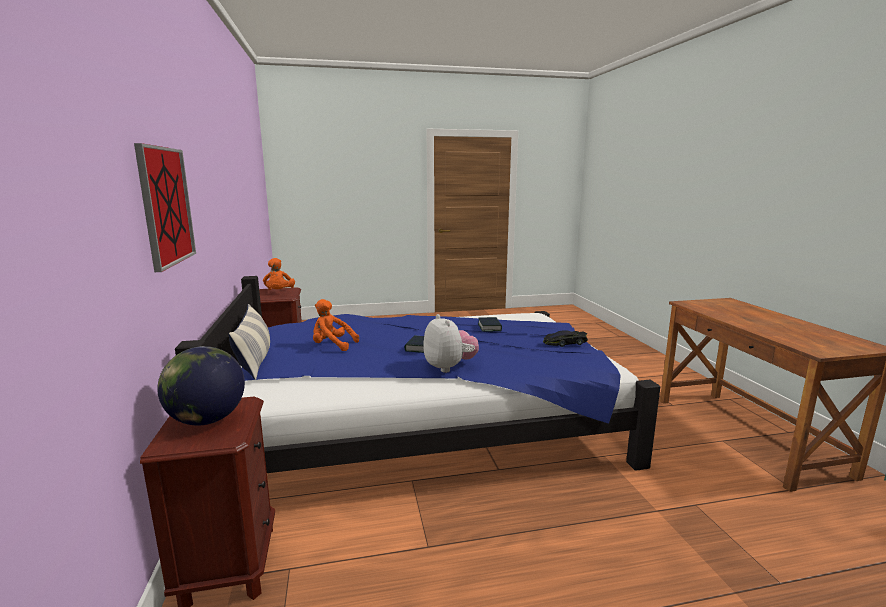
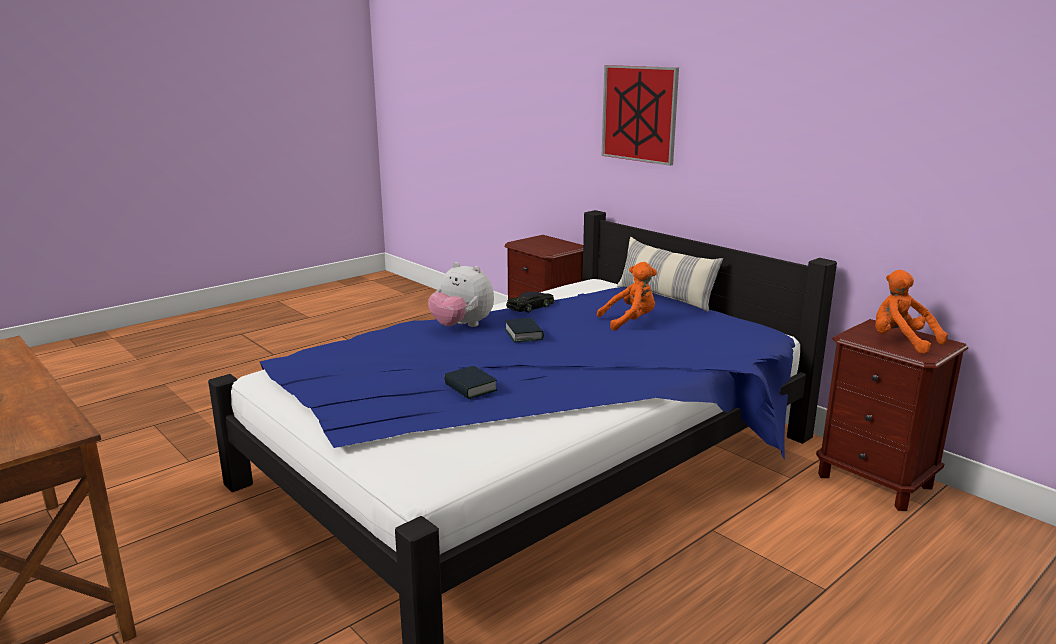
camera: 150 degrees right, 5 degrees up
globe [157,346,245,425] -> none
black toy car [543,330,588,347] -> black toy car moved to [506,292,554,313]

